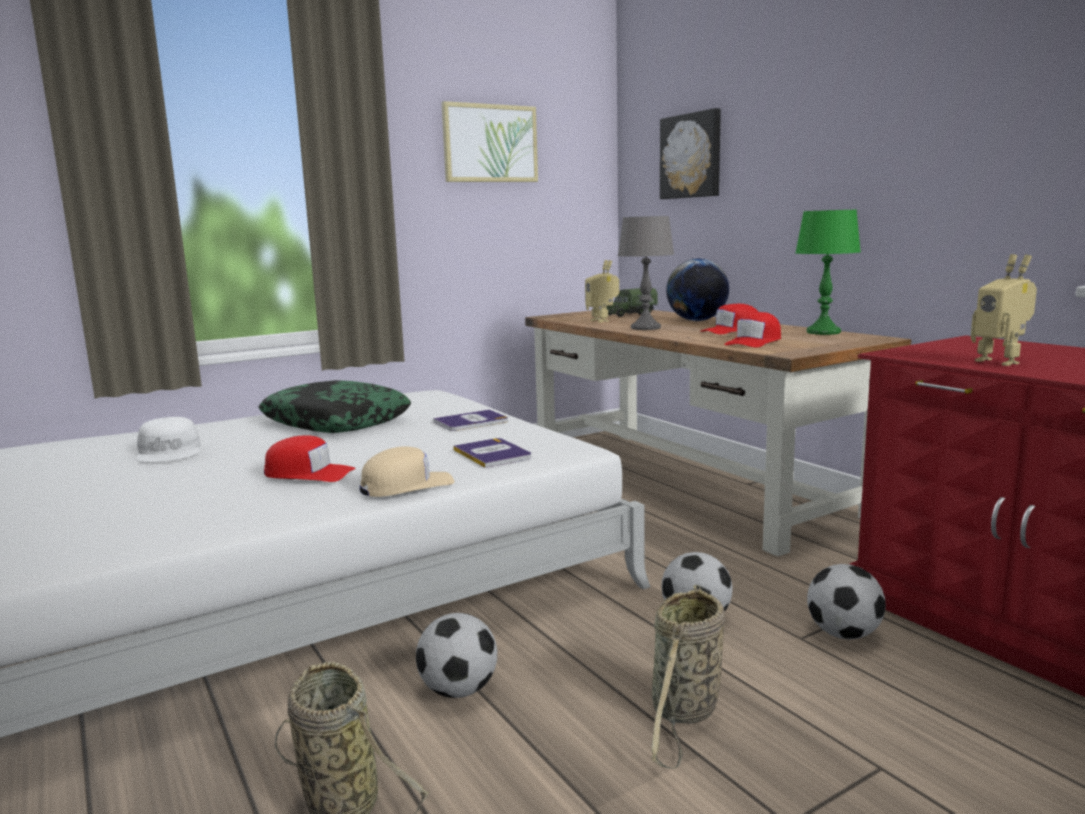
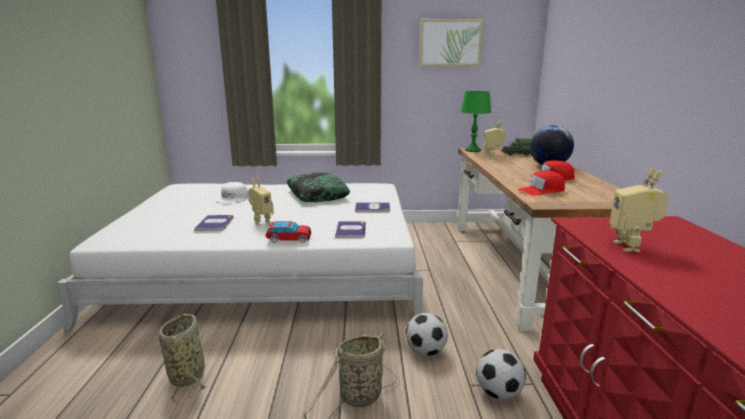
camera: 30 degrees right, 5 degrees up
red cap [264,436,356,482] -> toy robot [248,176,274,226]
beige cap [360,446,454,497] -> toy car [265,221,311,243]
football [416,613,497,698] -> none
grey table lamp [618,216,674,330] -> none
picture [660,108,721,199] -> none
green table lamp [795,210,861,335] -> green table lamp moved to [461,91,491,152]
none -> book [194,215,234,231]

